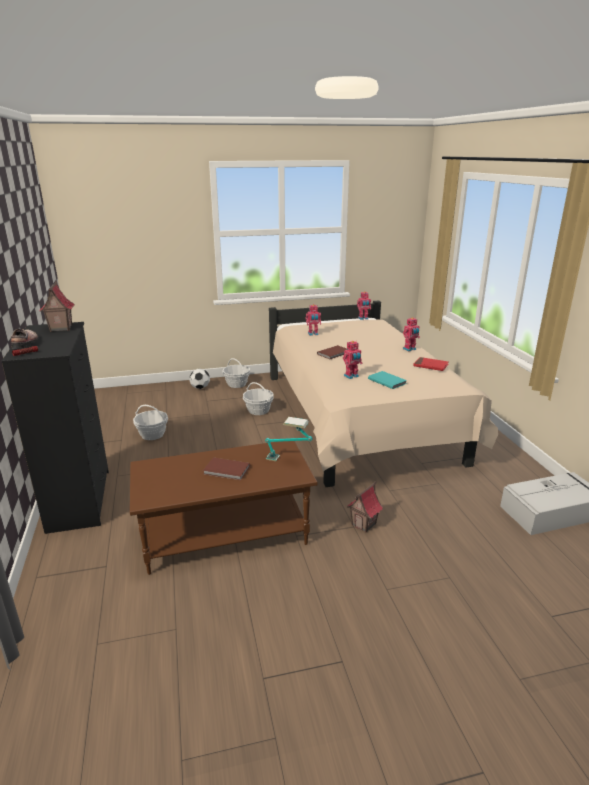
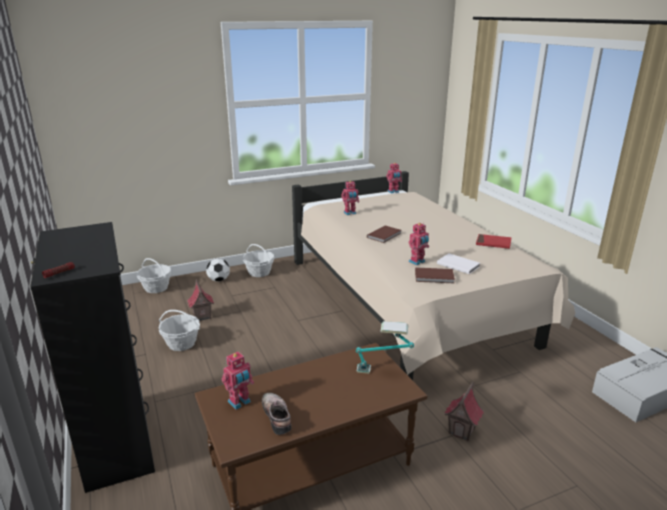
camera: 10 degrees left, 0 degrees up
shoe [11,329,38,349] -> shoe moved to [262,393,292,435]
toy house [40,281,75,332] -> toy house moved to [187,279,214,321]
brown book [203,457,250,480] -> brown book moved to [415,267,455,283]
basket [243,382,274,415] -> basket moved to [137,258,172,293]
turquoise book [368,371,407,389] -> white book [437,253,480,274]
toy robot [403,317,420,351] -> toy robot moved to [222,352,254,410]

